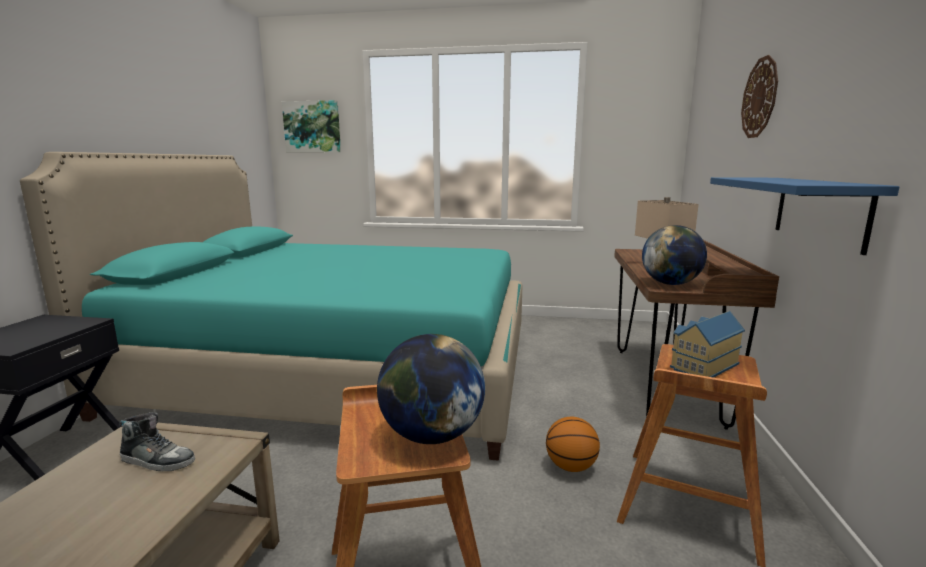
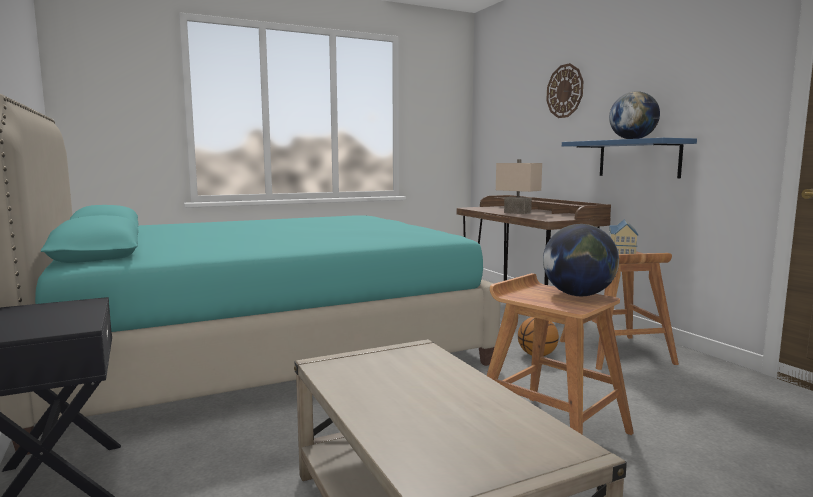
camera: 35 degrees left, 5 degrees down
shoe [119,412,195,471] -> none
picture [282,100,341,152] -> none
globe [642,225,707,285] -> globe moved to [609,91,660,139]

